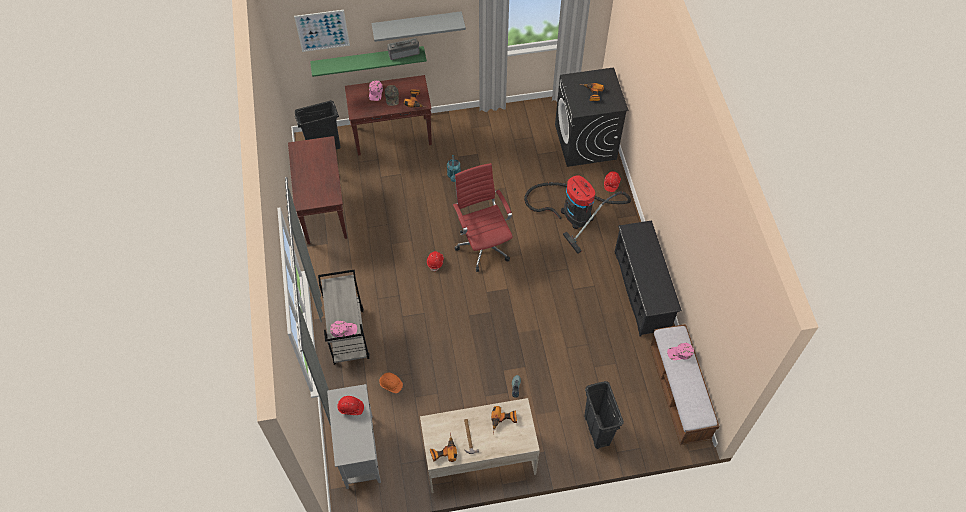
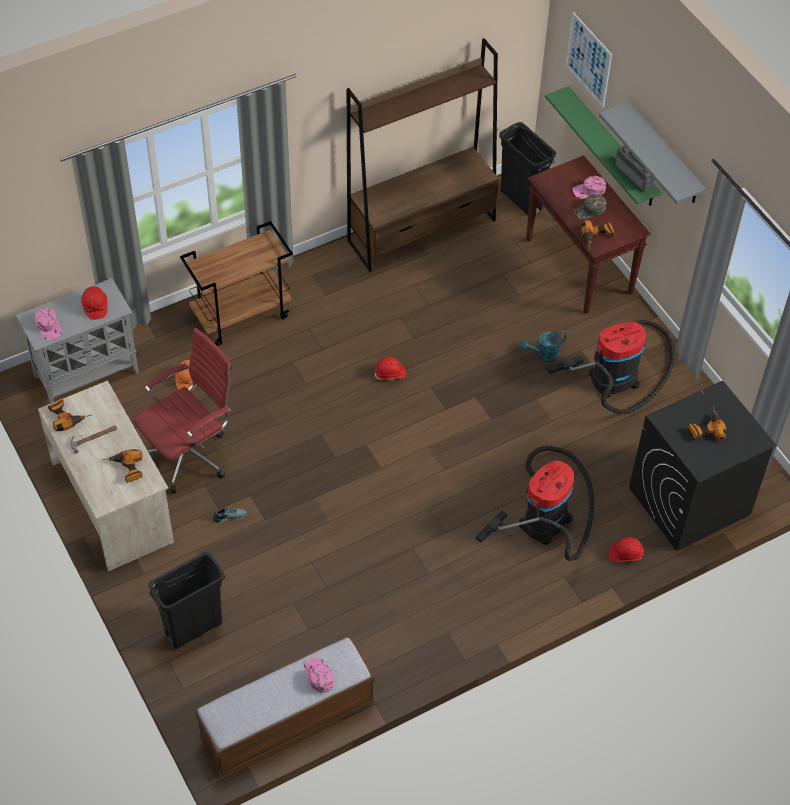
camera: 70 degrees right, 5 degrees down
brown console table [288,136,347,244] -> brown bookcase [347,38,499,272]
grey cart [318,270,370,365] -> brown cart [180,221,293,346]
pink cap [330,321,357,337] -> pink cap moved to [35,308,62,340]
red office chair [453,163,513,272] -> red office chair moved to [133,328,232,494]
black shoe rack [615,220,682,336] -> none
none -> vacuum cleaner [546,320,675,414]

